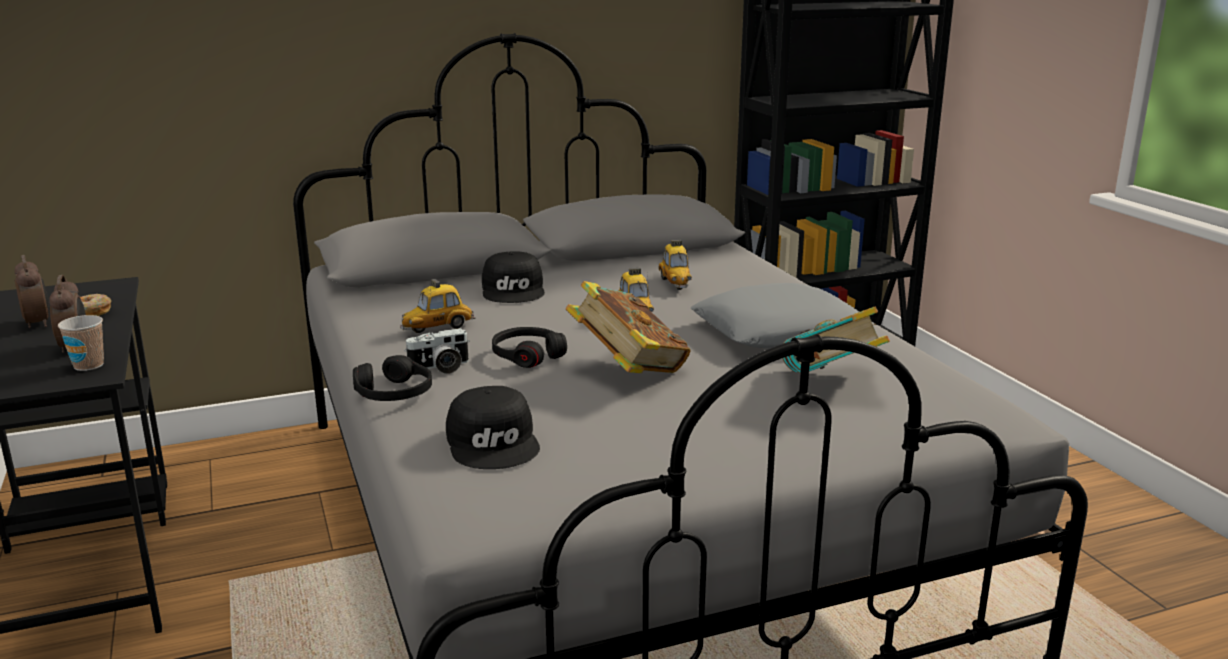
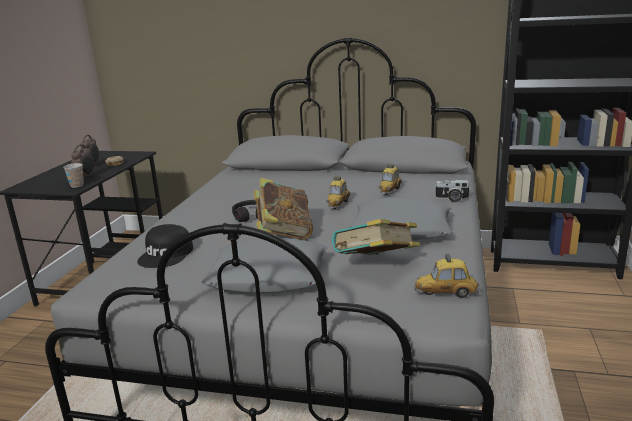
camera: 35 degrees right, 0 degrees up
black headphones [353,355,432,401] -> none
toy car [400,279,476,333] -> toy car moved to [414,254,480,298]
camera [404,328,469,374] -> camera moved to [435,180,469,202]
black cap [482,251,545,303] -> none
none -> grey pillow [202,238,327,293]

